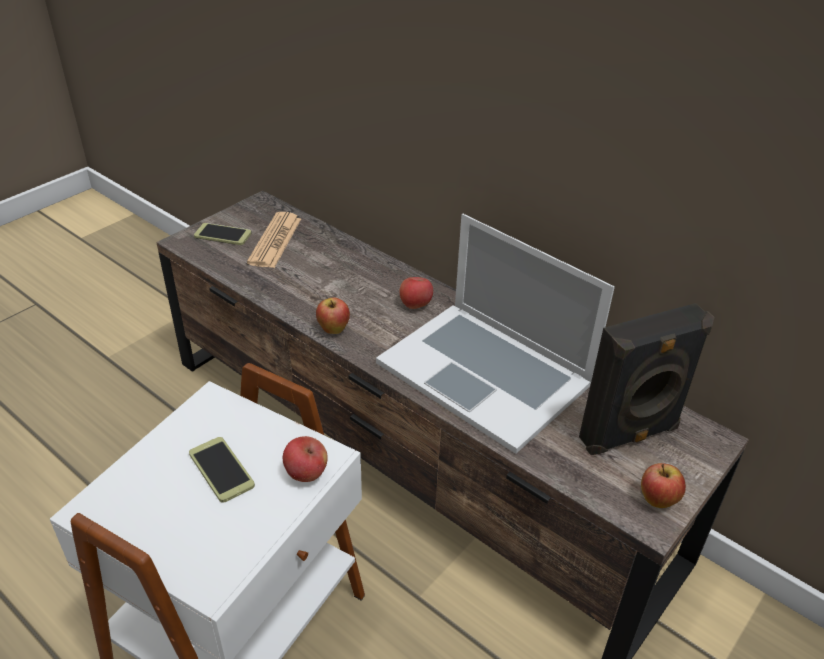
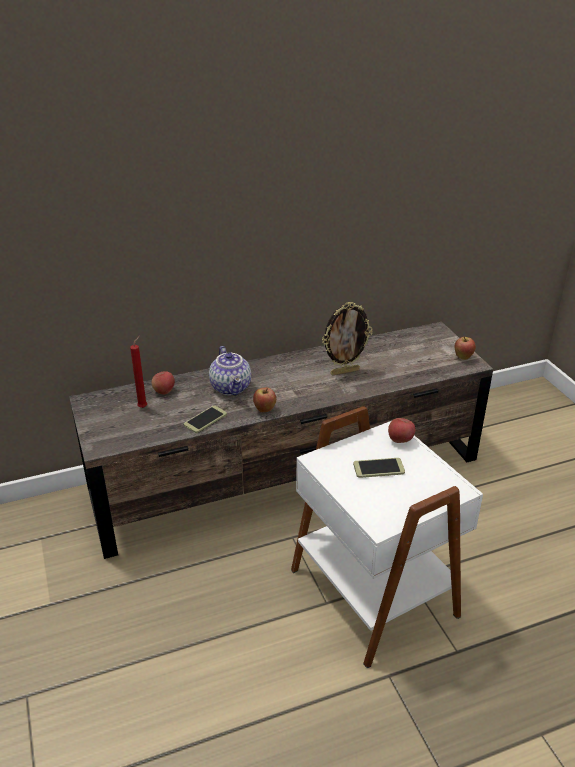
camera: 60 degrees left, 5 degrees down
phone [194,223,251,245] -> phone moved to [184,405,227,433]
newspaper [247,212,301,268] -> red candle [130,336,147,408]
laptop [376,214,615,454] -> picture frame [322,302,373,375]
apple [399,277,433,309] -> apple moved to [152,371,175,394]
black speaker [579,303,714,455] -> none
none -> teapot [209,346,251,395]

